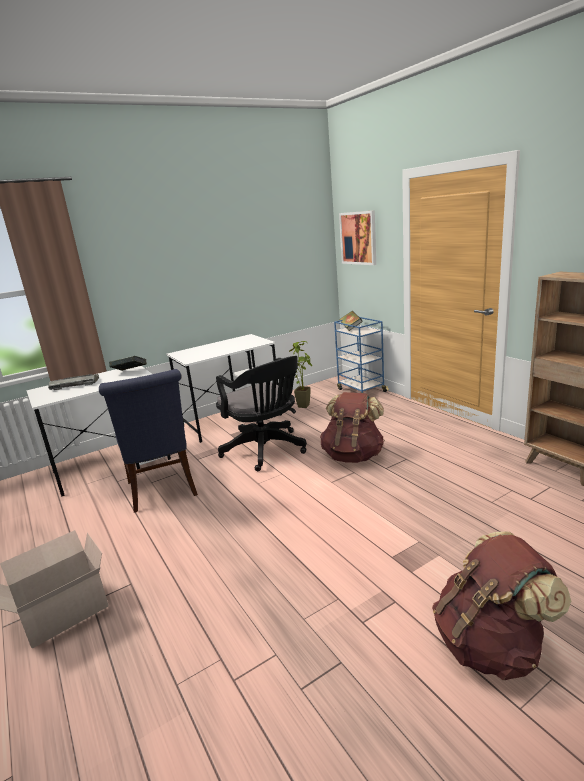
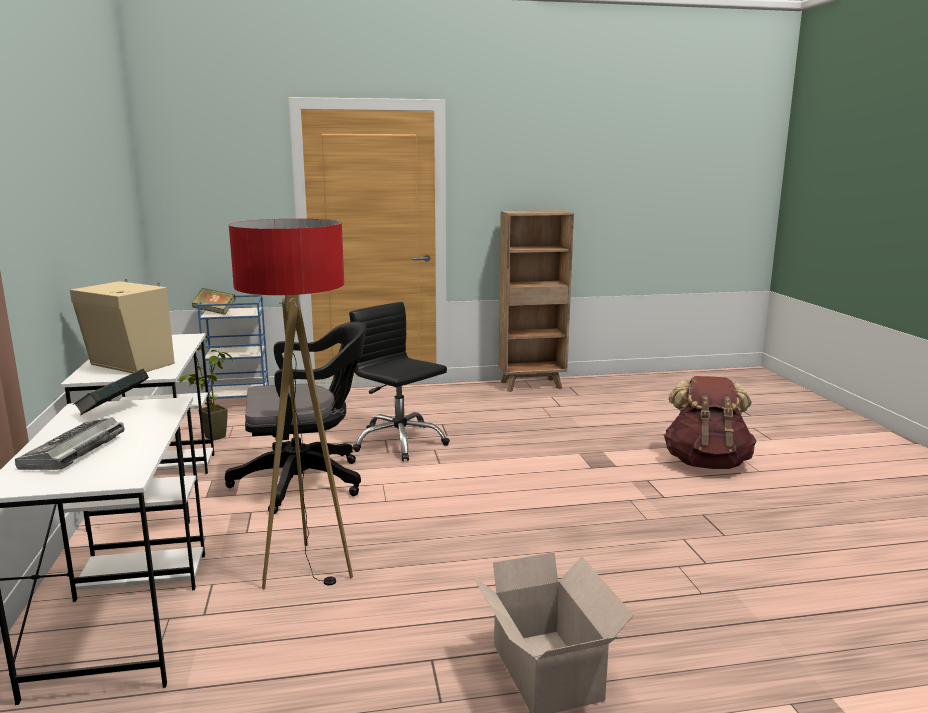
camera: 70 degrees left, 5 degrees down
blue chair [99,369,198,513] -> floor lamp [229,219,353,589]
brown backpack [320,392,385,463] -> black office chair [349,302,450,461]
picture [339,210,376,265] -> none
none -> beige speaker [70,279,175,373]

